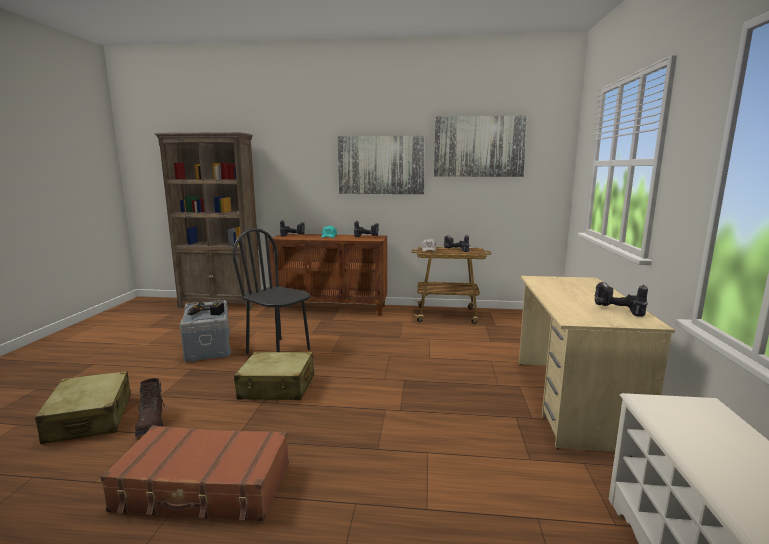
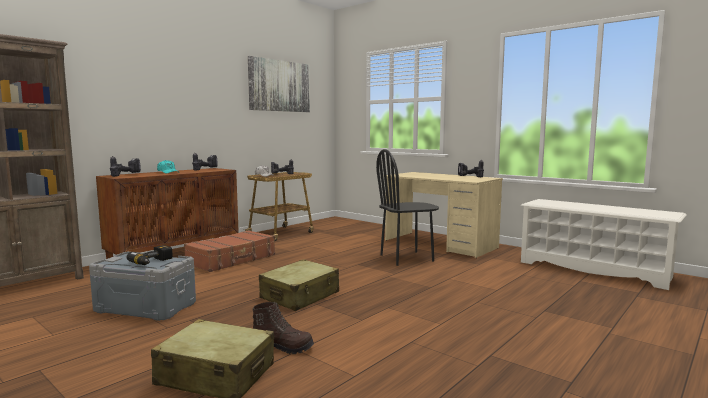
camera: 55 degrees left, 5 degrees down
brown suitcase [100,426,289,521] -> brown suitcase moved to [184,230,275,272]
black chair [232,228,310,354] -> black chair moved to [376,149,439,266]
picture [338,136,425,194] -> none

